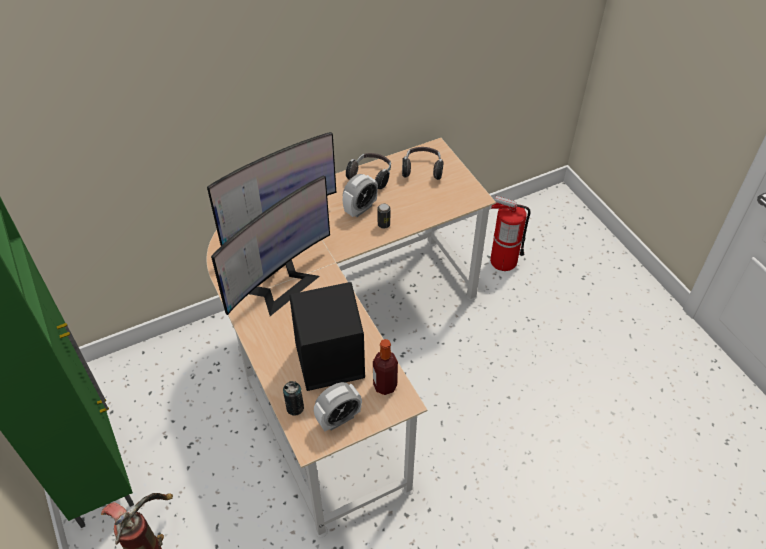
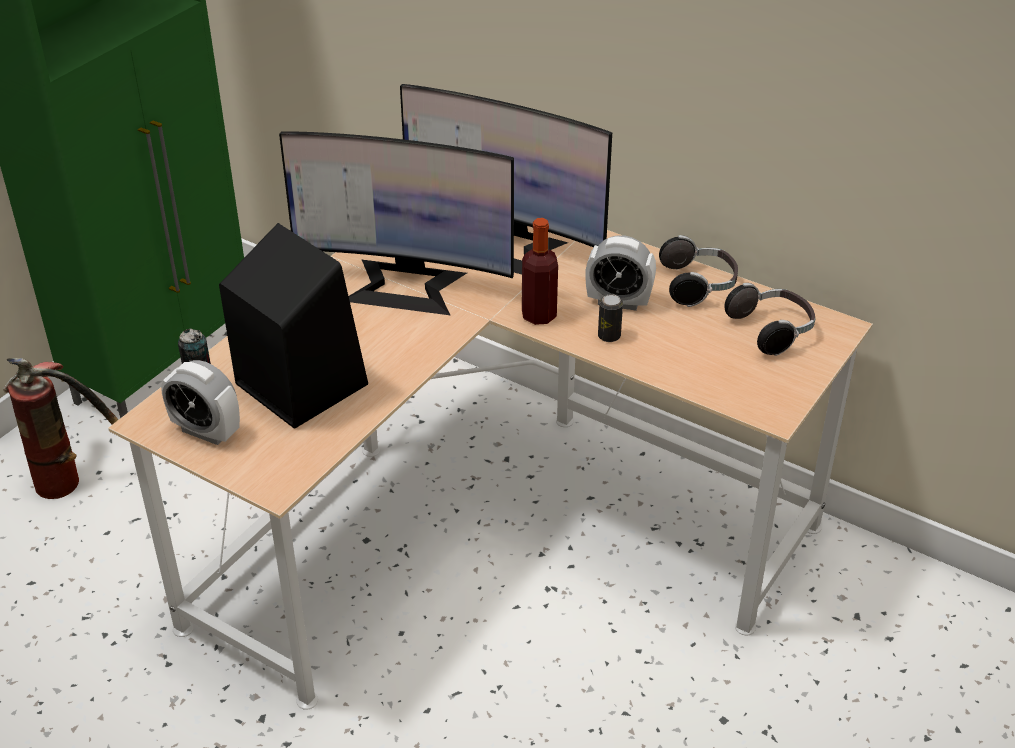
camera: 60 degrees right, 10 degrees down
bottle [373,339,398,395] -> bottle moved to [522,218,558,325]
fire extinguisher [490,196,531,271] -> none

